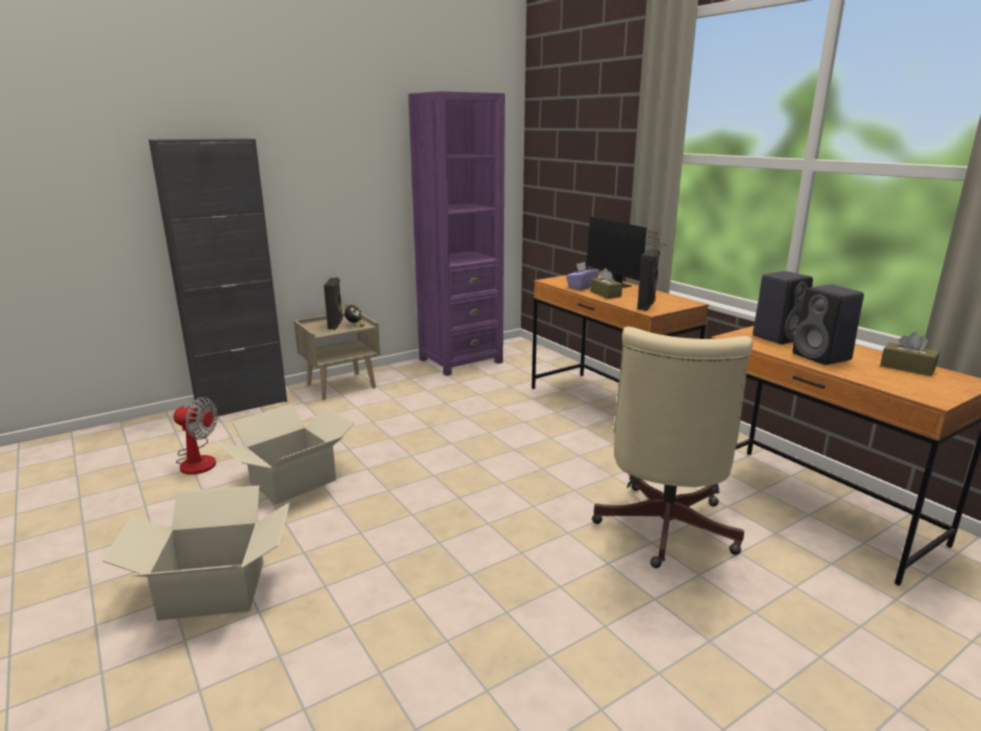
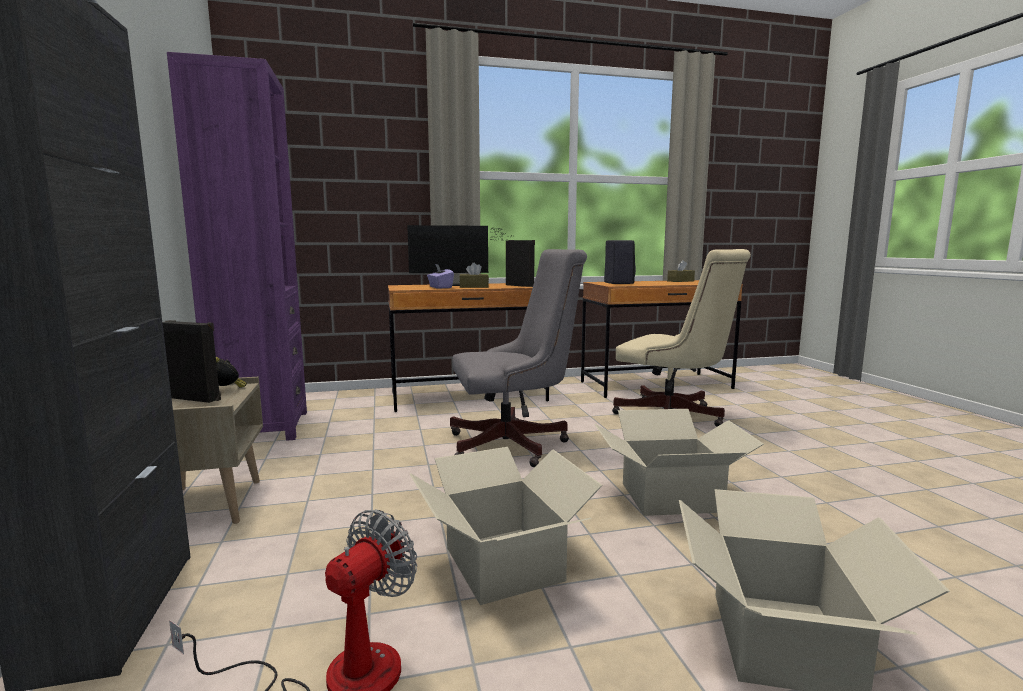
camera: 70 degrees left, 10 degrees down
black speaker [793,285,864,365] -> none
none -> grey office chair [450,249,587,467]
none -> cardboard box [594,409,764,516]

